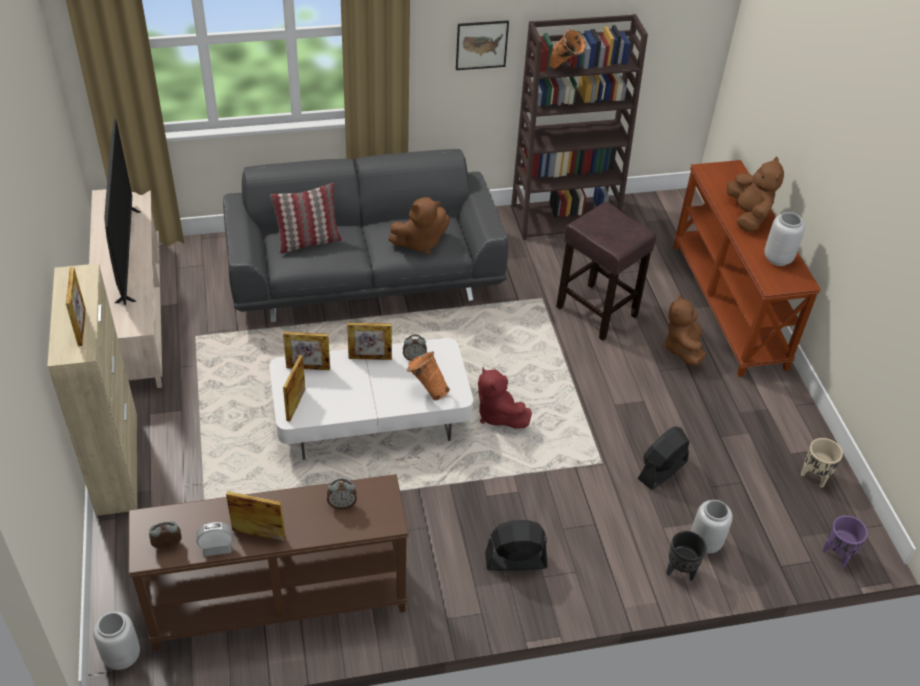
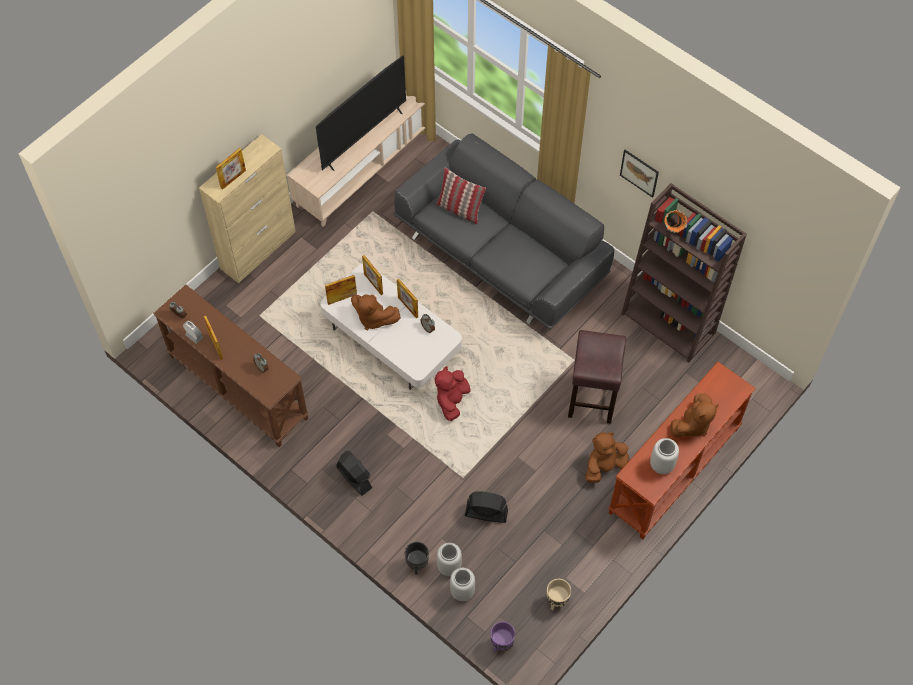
camera: 55 degrees right, 15 degrees up
grey vase [93,611,140,670] -> grey vase moved to [450,568,475,601]
brown plush toy [388,197,450,255] -> brown plush toy moved to [351,294,401,330]
orange vase [407,351,450,400] -> none

